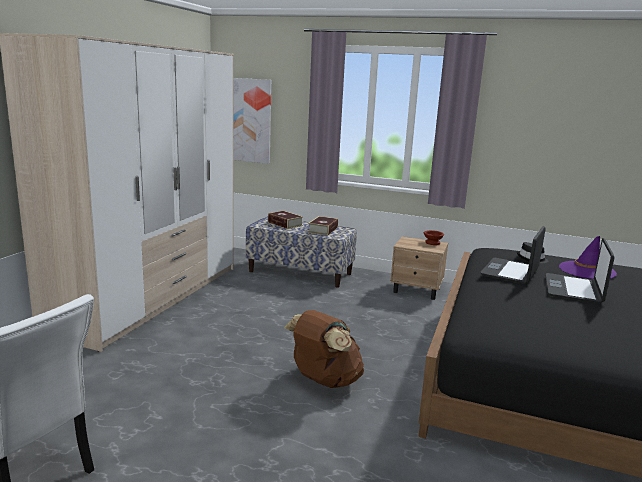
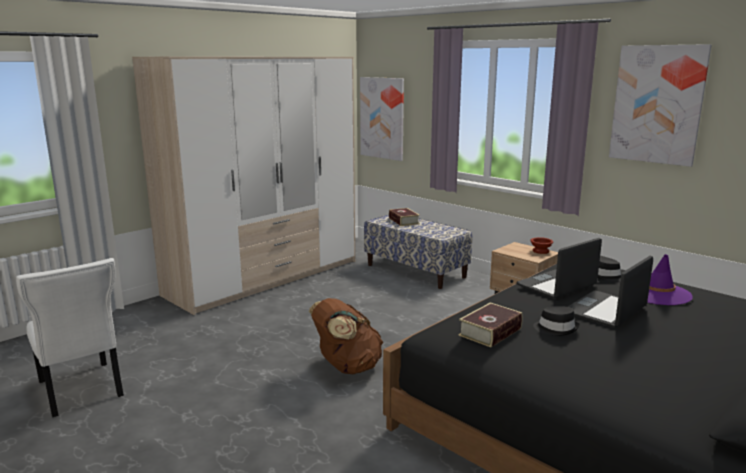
camera: 25 degrees right, 0 degrees up
book [308,216,338,235] -> book moved to [458,302,523,347]
none -> black hat [533,306,580,336]
none -> picture [609,44,711,167]

